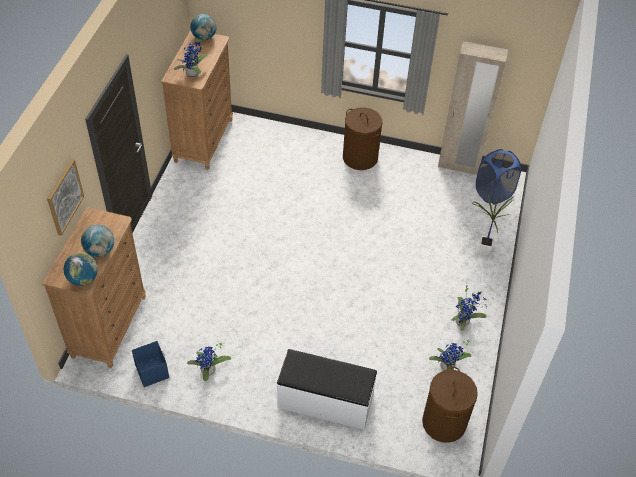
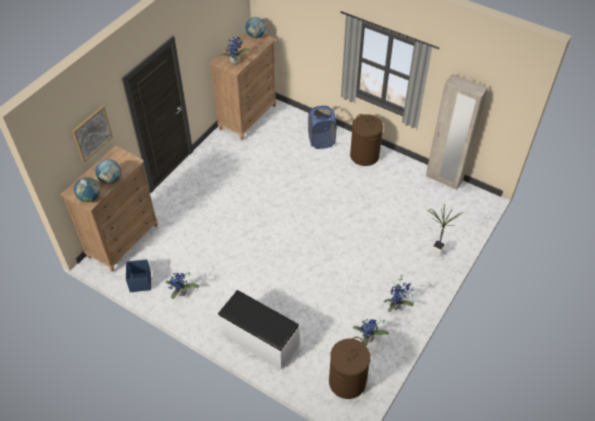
camera: 20 degrees right, 0 degrees up
blue laundry basket [476,149,521,204] -> blue laundry basket moved to [308,105,336,149]

